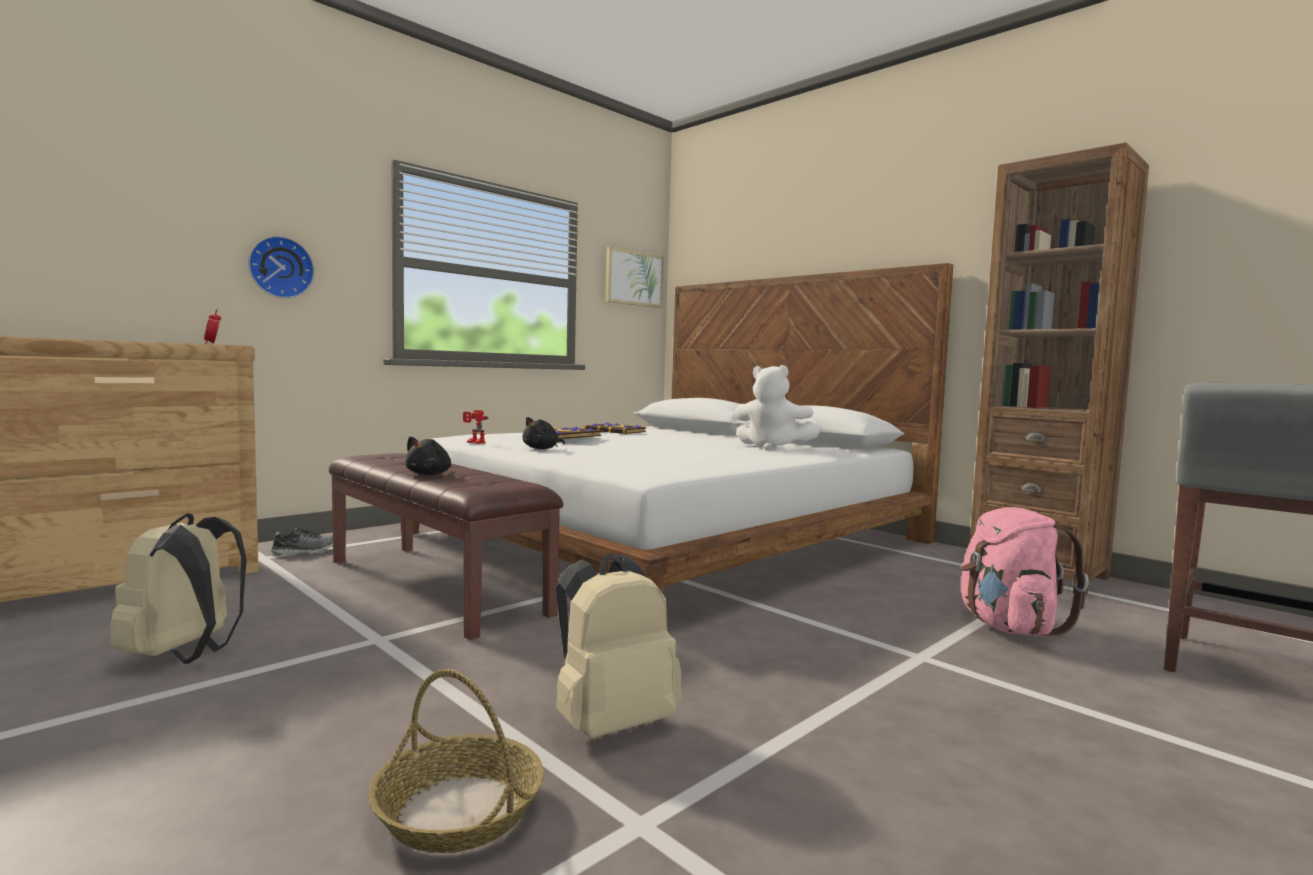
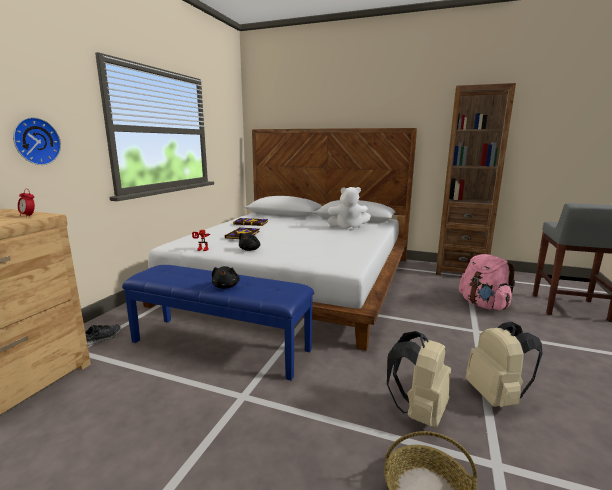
camera: 25 degrees left, 10 degrees up
beige backpack [110,513,247,664] -> beige backpack moved to [466,322,542,407]
brown bench [329,453,563,640] -> blue bench [122,265,314,381]
picture [605,246,663,308] -> none

